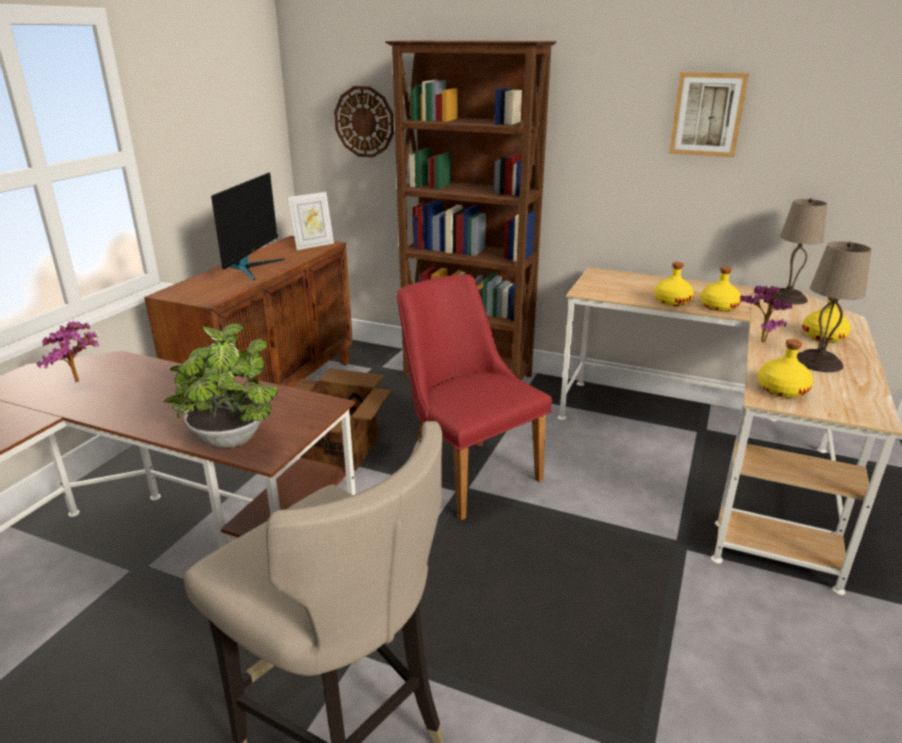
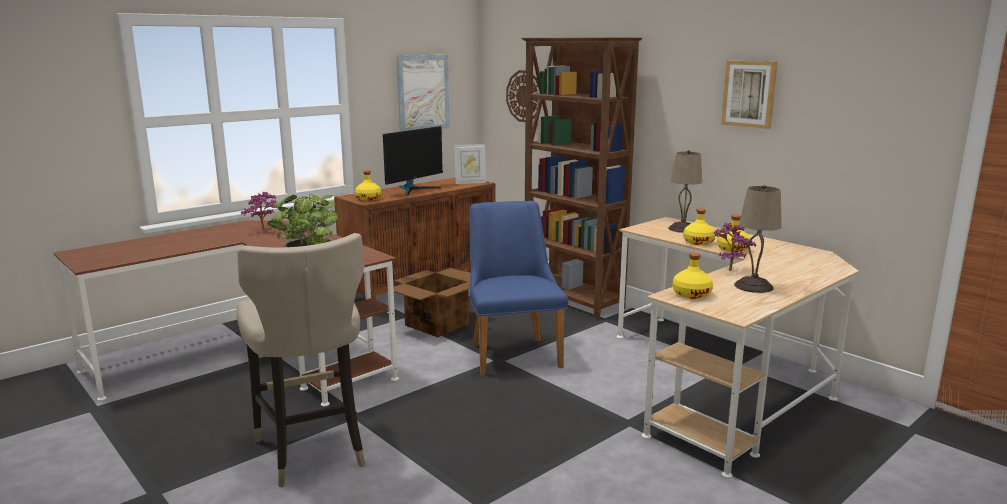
camera: 25 degrees right, 10 degrees down
red chair [397,274,552,521] -> blue chair [469,201,568,376]
beige table lamp [772,198,827,305] -> beige table lamp moved to [668,150,702,233]
yellow bottle [802,297,851,343] -> yellow bottle moved to [355,170,381,201]
none -> picture [397,55,450,132]

